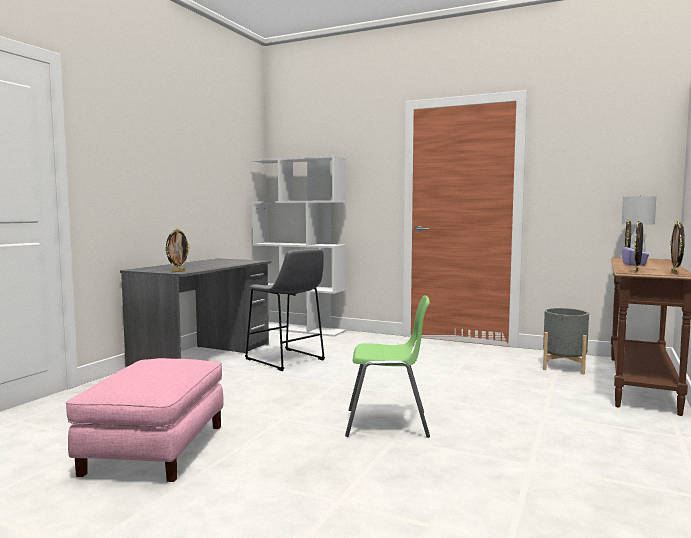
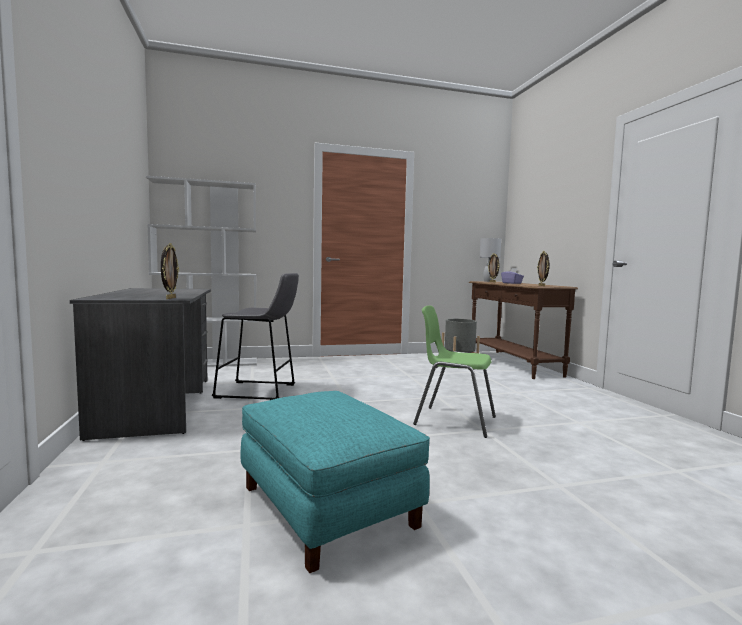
camera: 40 degrees left, 0 degrees up
pink ottoman [66,358,224,482] -> turquoise ottoman [241,391,430,573]
green chair [345,295,430,438] -> green chair turned 120 degrees counterclockwise [413,305,496,438]
picture frame [670,220,685,275] -> none

